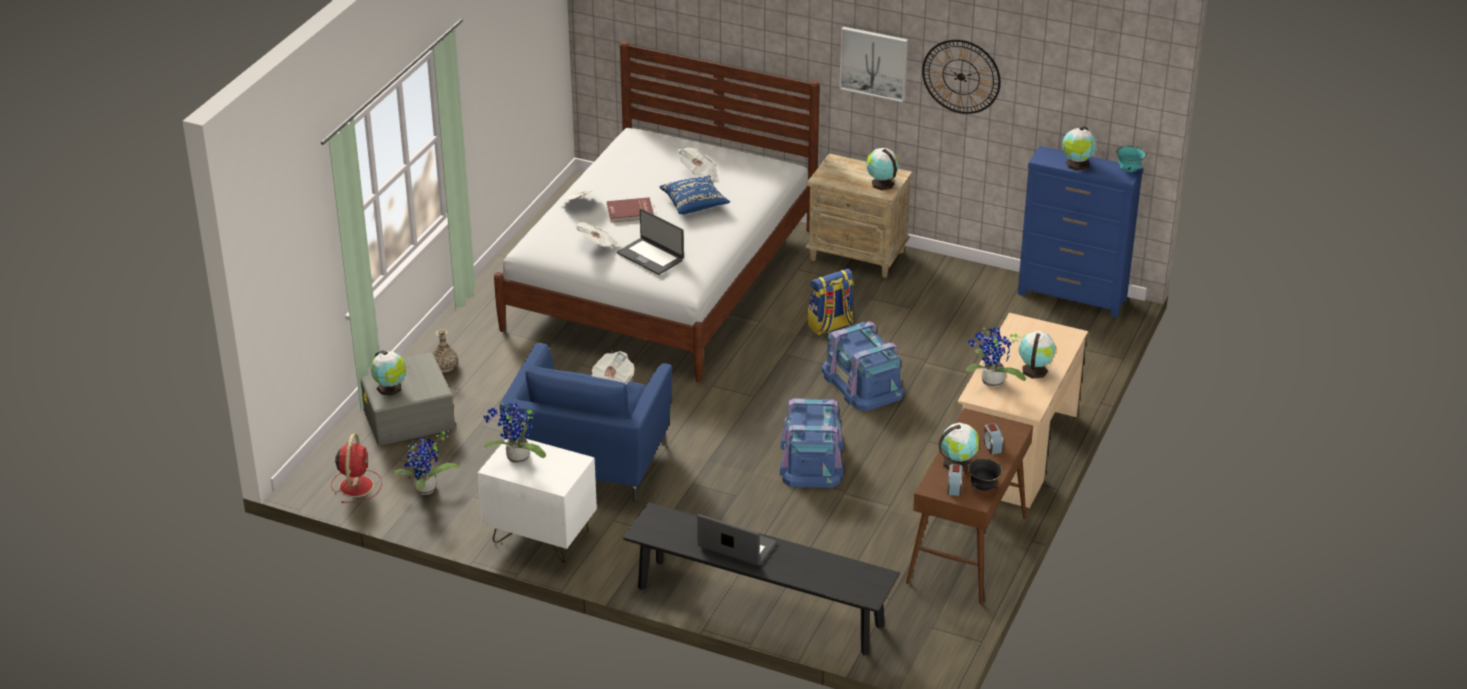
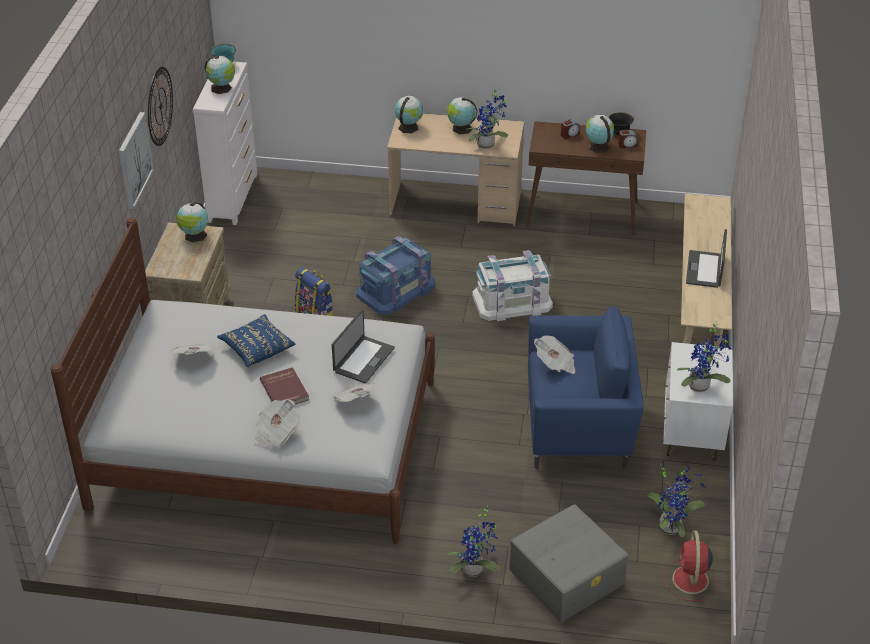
camera: 105 degrees left, 5 degrees up
red fan [331,434,382,503] -> red fan turned 75 degrees counterclockwise [665,530,718,601]
globe [371,350,406,395] -> globe moved to [395,96,423,133]
vase [432,329,458,372] -> potted plant [447,505,500,577]
black bench [623,502,900,655] -> beige bench [681,194,732,346]
blue storage box [780,398,844,488] -> white storage box [472,250,553,321]
blue dresser [1018,146,1143,318] -> white dresser [193,62,258,225]

